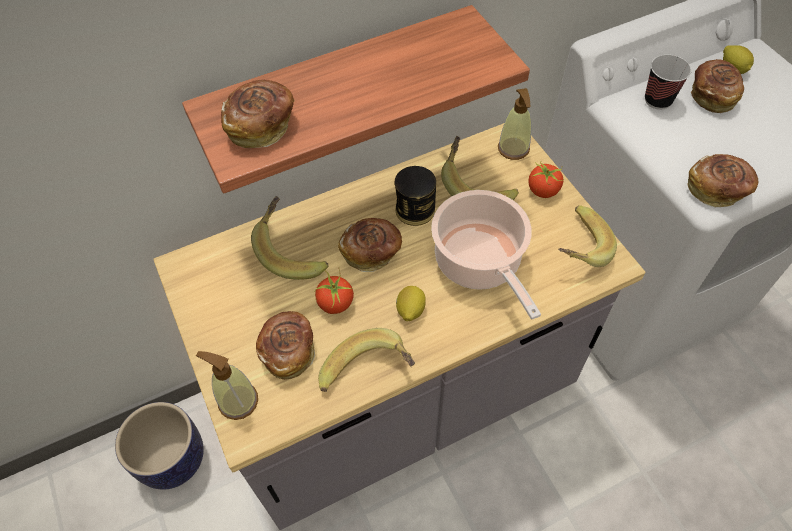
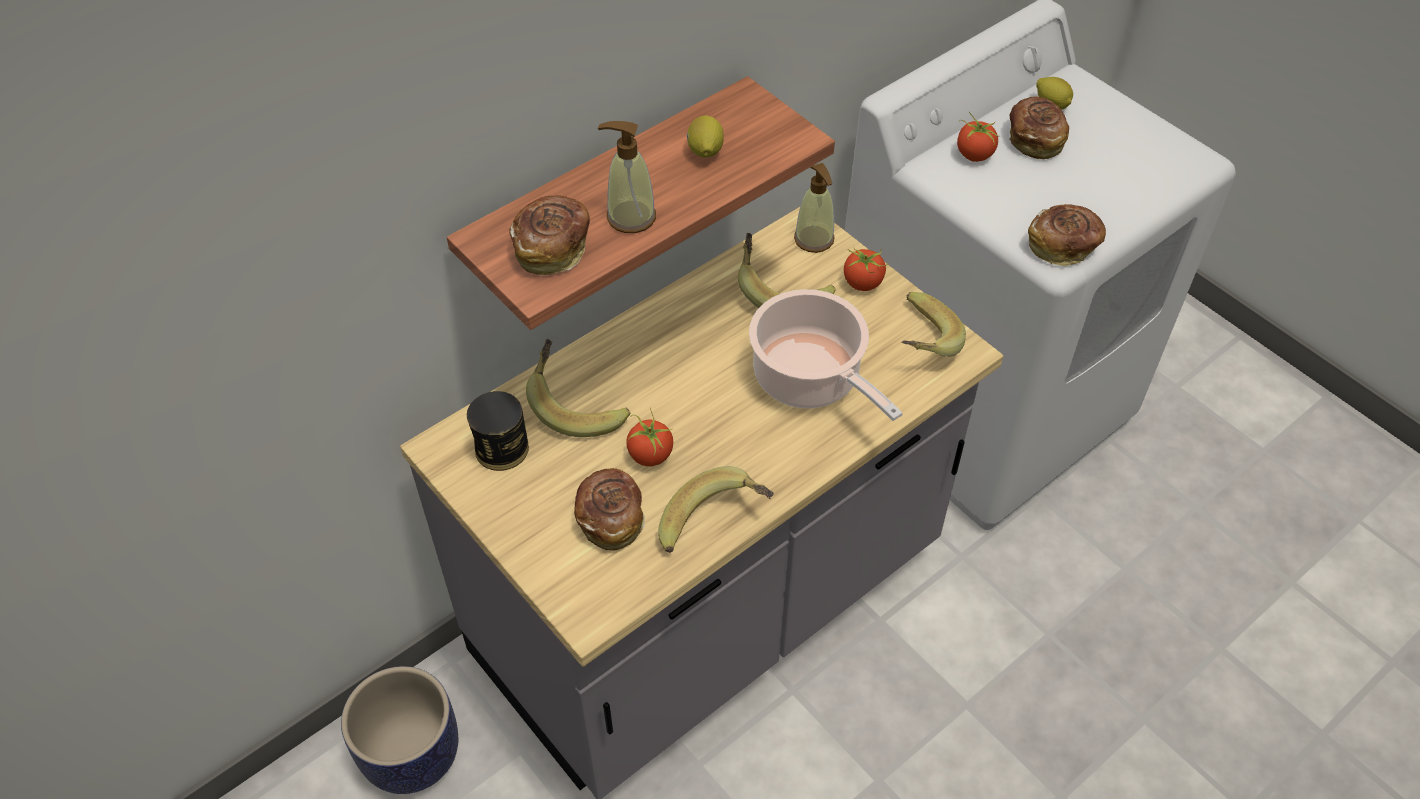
camera: 15 degrees left, 5 degrees down
soap dispenser [196,351,258,420] -> soap dispenser moved to [598,121,656,233]
bread [338,218,402,272] -> none
can [395,166,436,226] -> can moved to [467,391,529,471]
lemon [396,286,426,321] -> lemon moved to [687,116,724,158]
cup [645,55,691,110] -> tomato [957,111,998,162]

